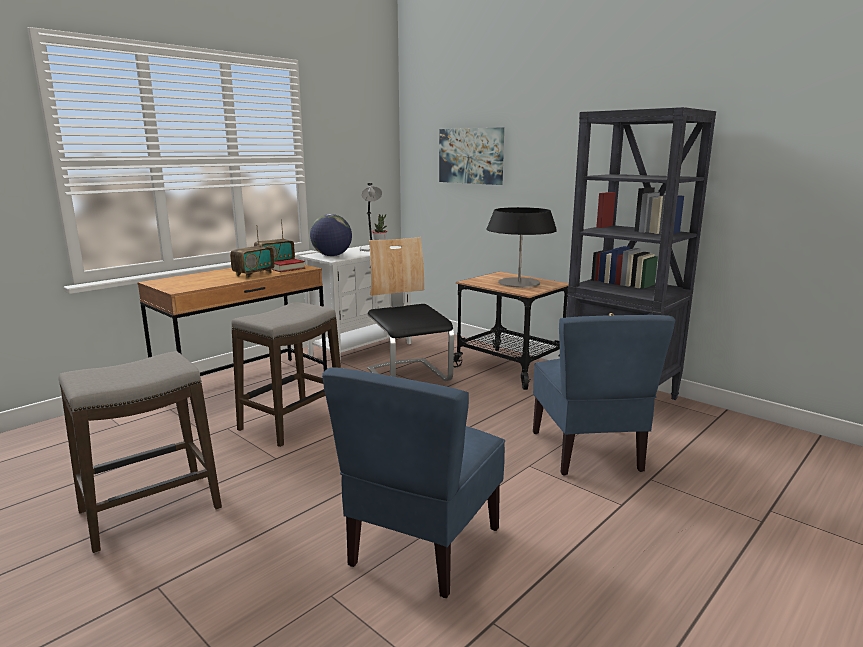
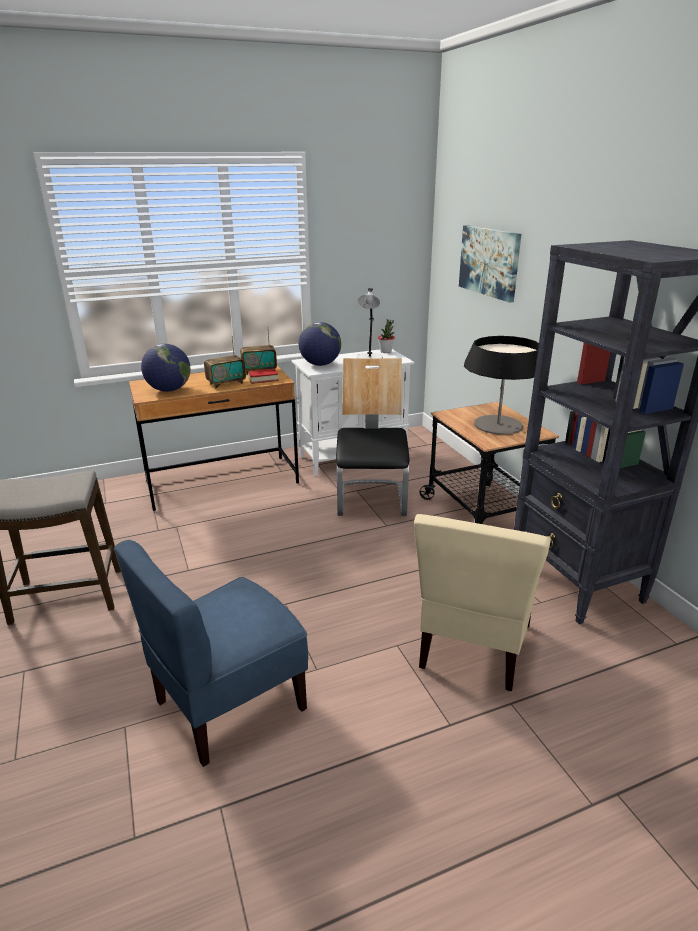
camera: 25 degrees right, 10 degrees up
stool [232,302,341,447] -> none
blue chair [533,315,675,476] -> beige chair [414,514,551,691]
none -> globe [141,344,191,392]

